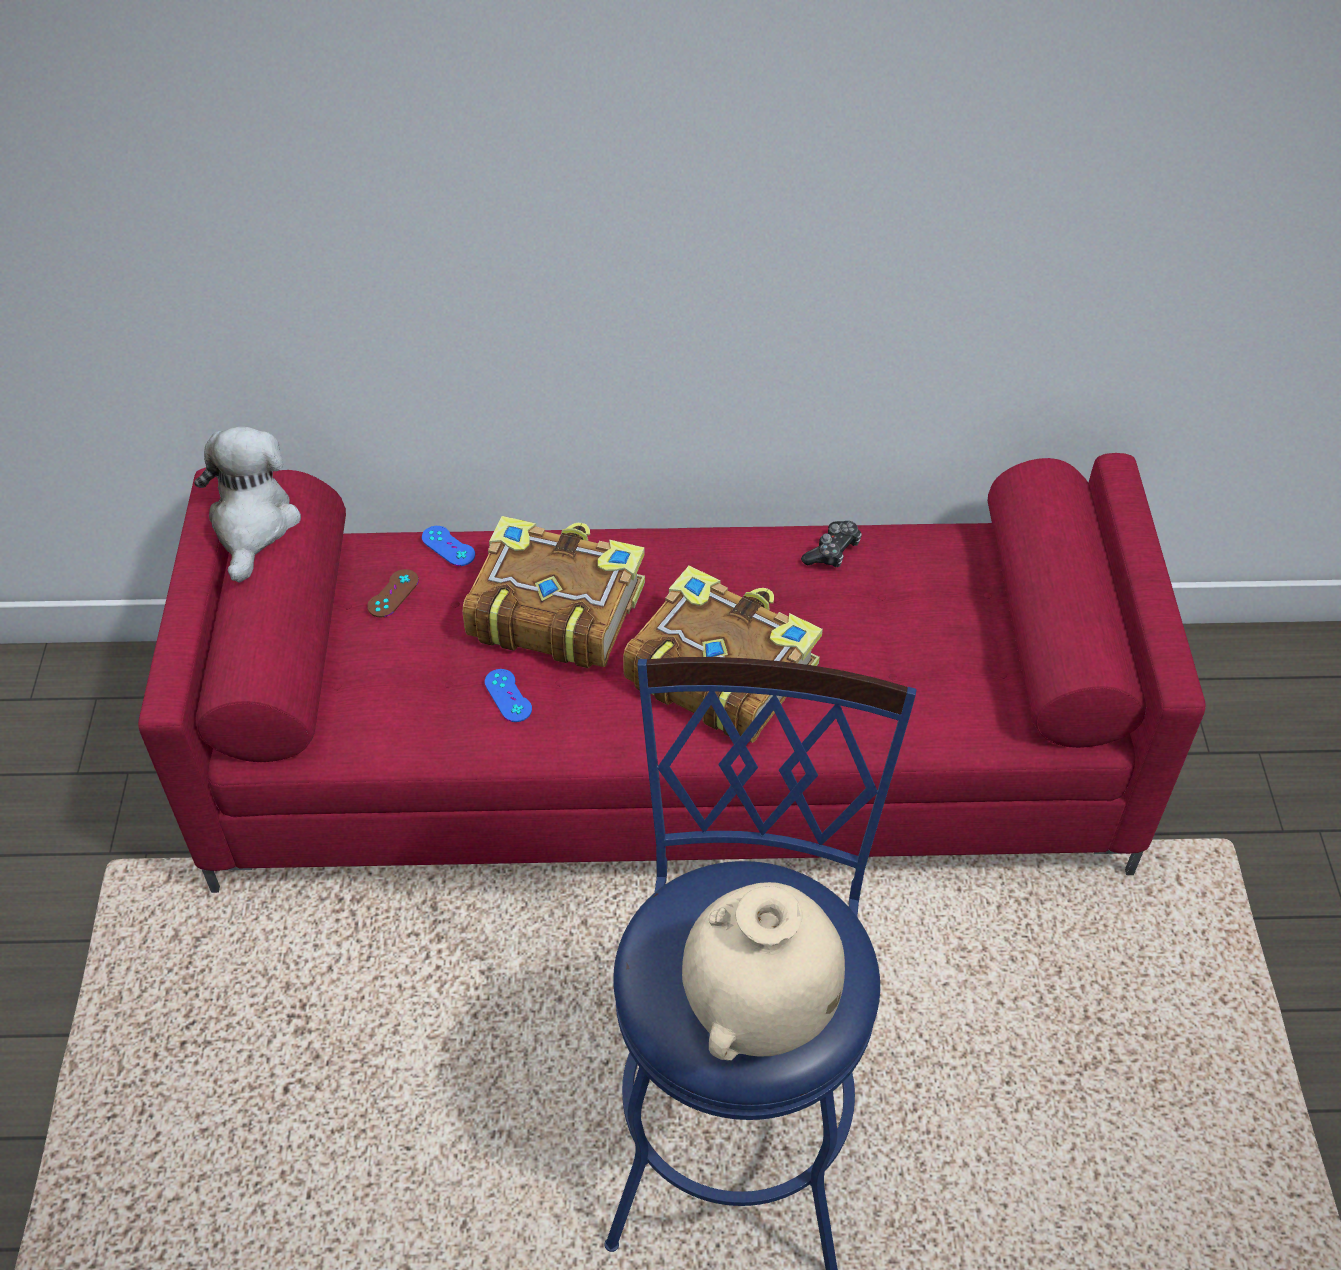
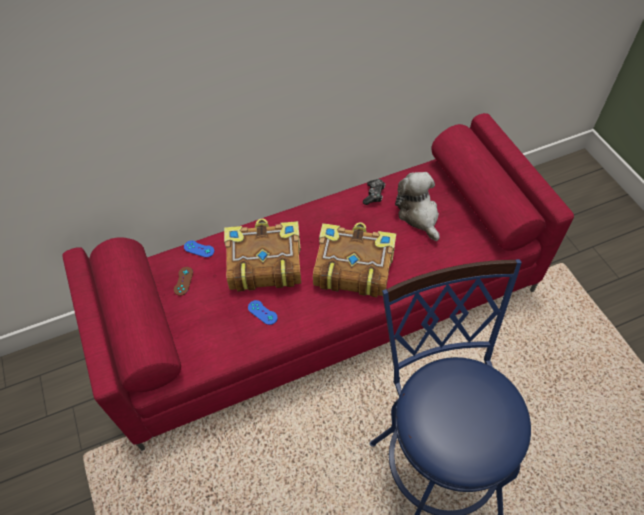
camera: 20 degrees left, 5 degrees up
plush toy [194,427,301,583] -> plush toy moved to [395,172,440,241]
beige vase [682,882,845,1060] -> none

